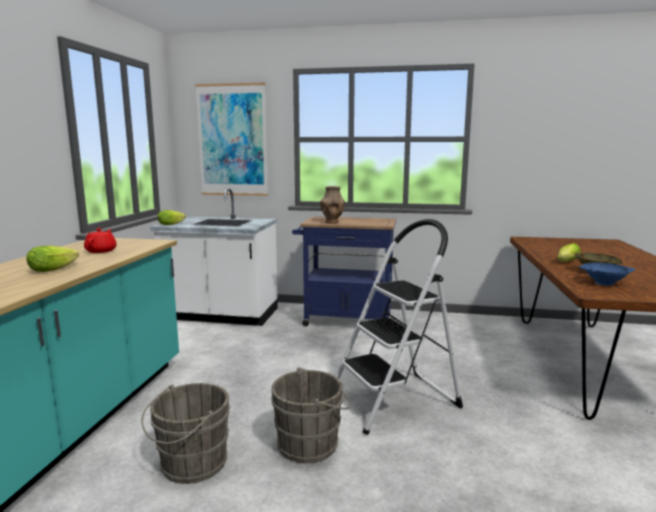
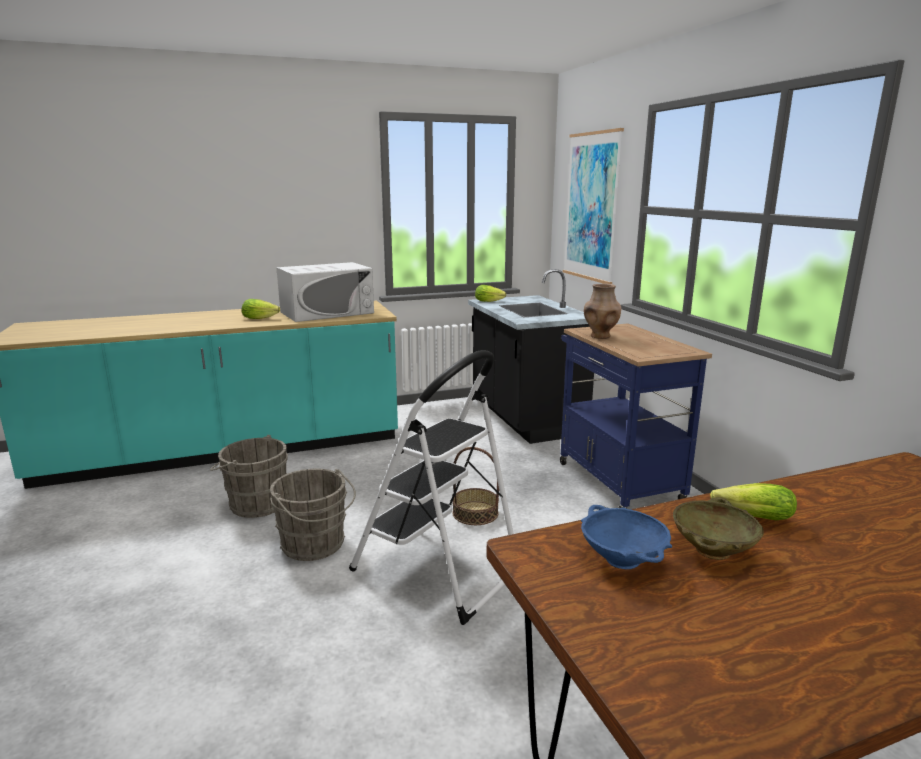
camera: 60 degrees right, 5 degrees up
red teapot [84,228,117,253] -> white microwave [276,262,374,322]
white counter [150,188,278,326] -> black counter [468,269,594,444]
none -> basket [452,447,499,525]

